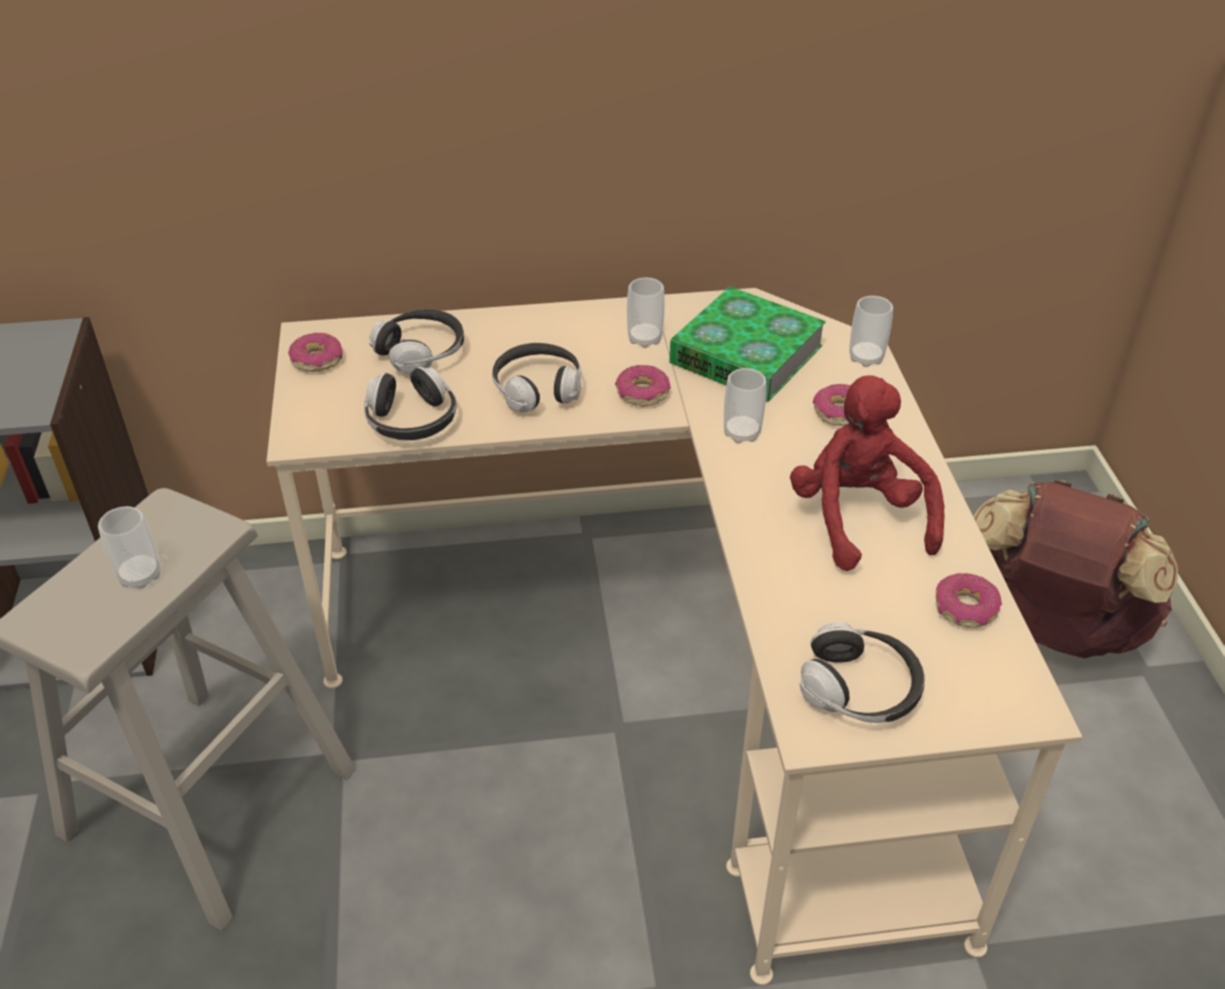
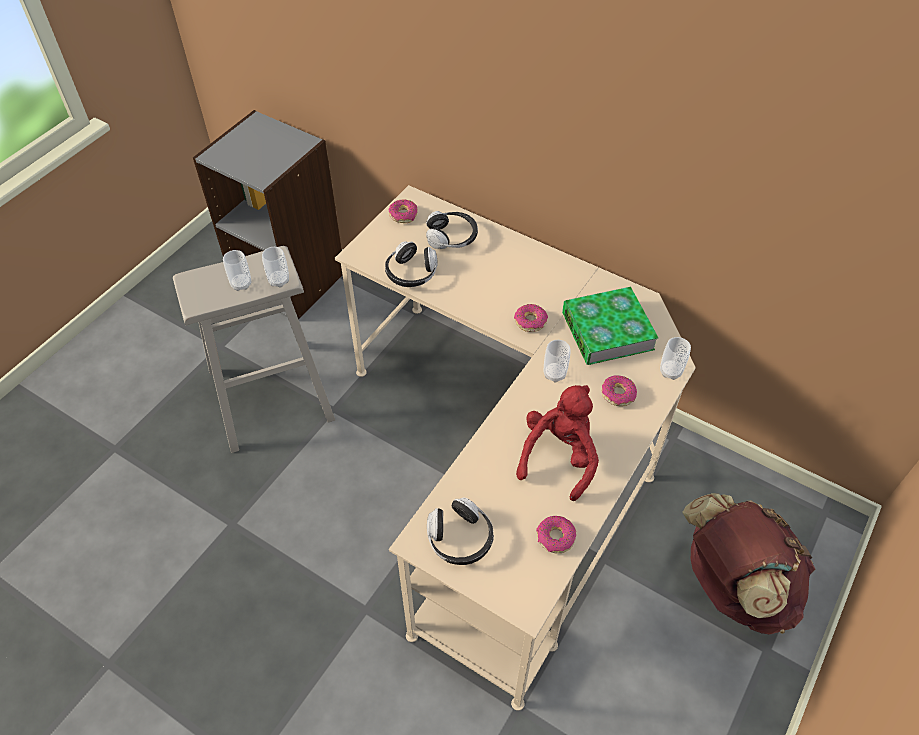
camera: 40 degrees right, 10 degrees up
headphones [492,343,582,412] -> none
cup [627,277,665,348] -> cup moved to [262,247,289,288]

